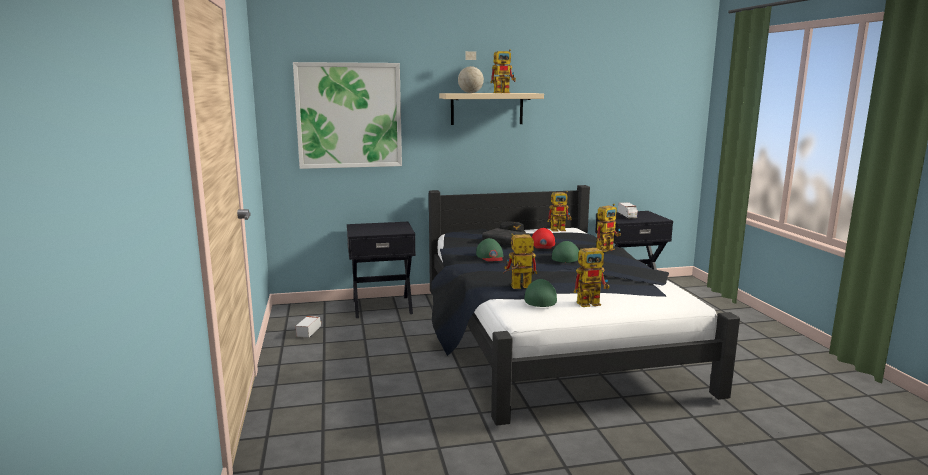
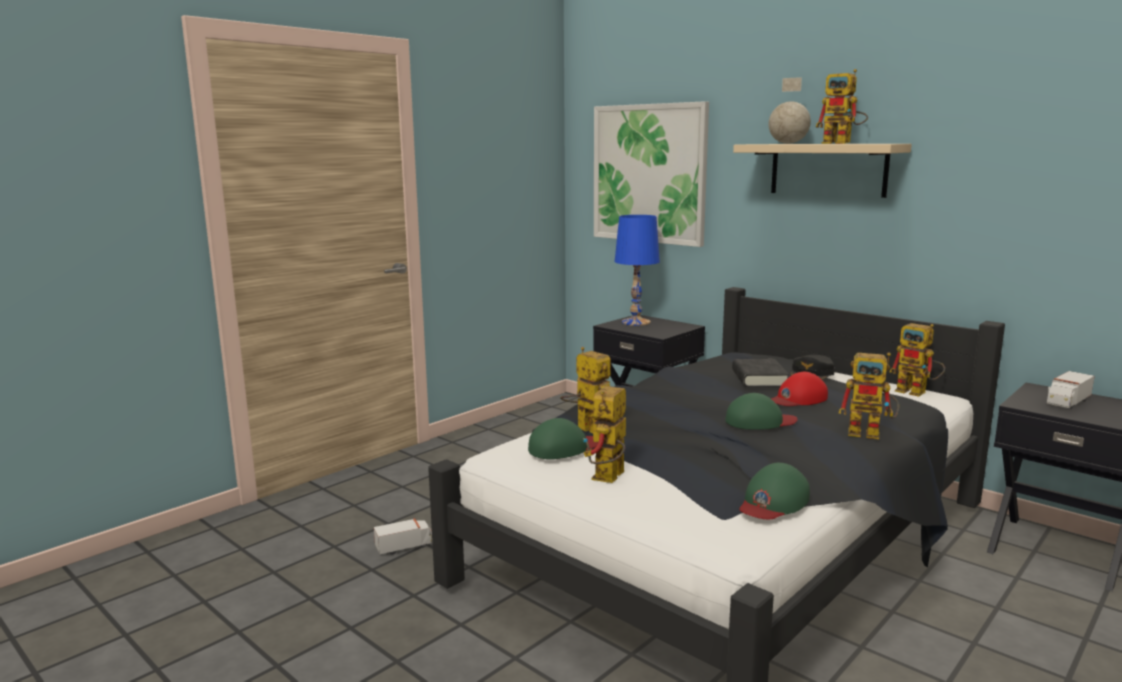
camera: 55 degrees right, 0 degrees up
toy truck [296,316,322,338] -> toy truck moved to [374,518,432,555]
green cap [476,238,503,261] -> green cap moved to [739,463,810,520]
toy robot [573,246,610,307] -> toy robot turned 75 degrees clockwise [583,386,626,483]
none -> blue table lamp [615,215,660,326]

